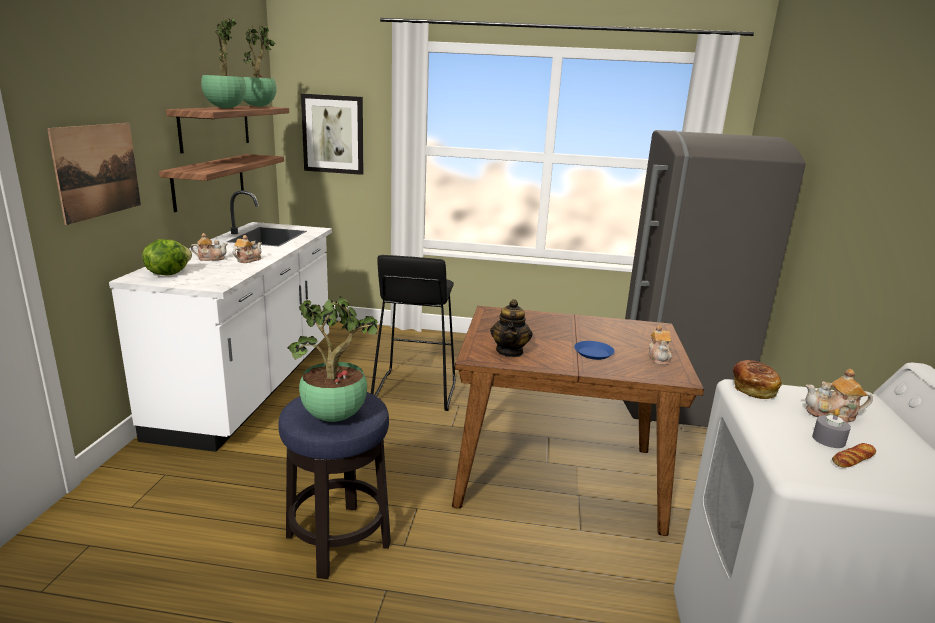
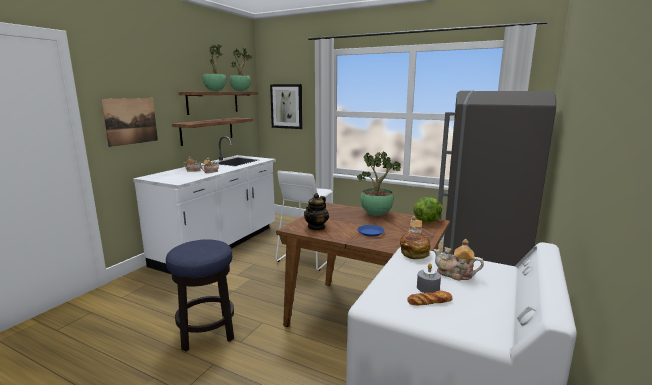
camera: 20 degrees right, 5 degrees down
lettuce [142,239,192,276] -> lettuce moved to [413,197,442,223]
potted plant [287,296,378,422] -> potted plant moved to [357,151,401,216]
black stool [371,255,456,411] -> white stool [275,171,333,271]

